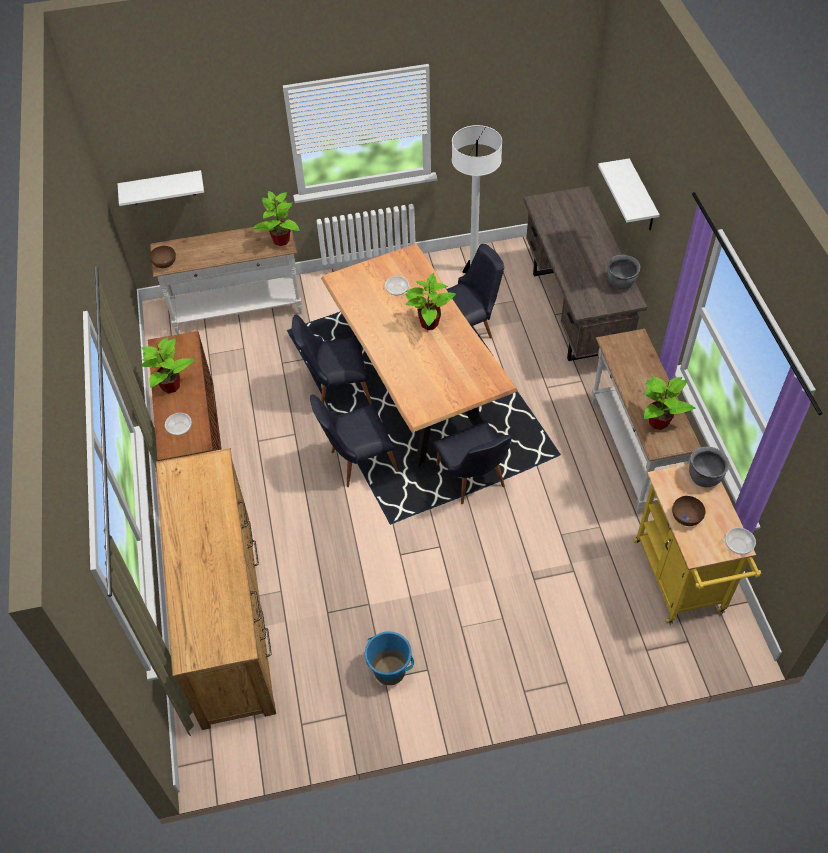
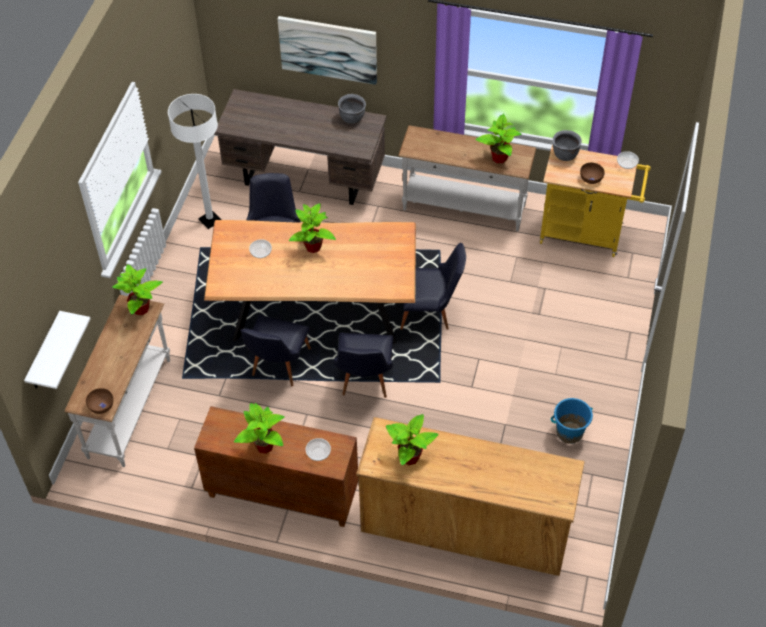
camera: 65 degrees left, 0 degrees up
white shelf [598,158,660,231] -> picture [277,16,377,85]
none -> potted plant [386,414,439,465]

